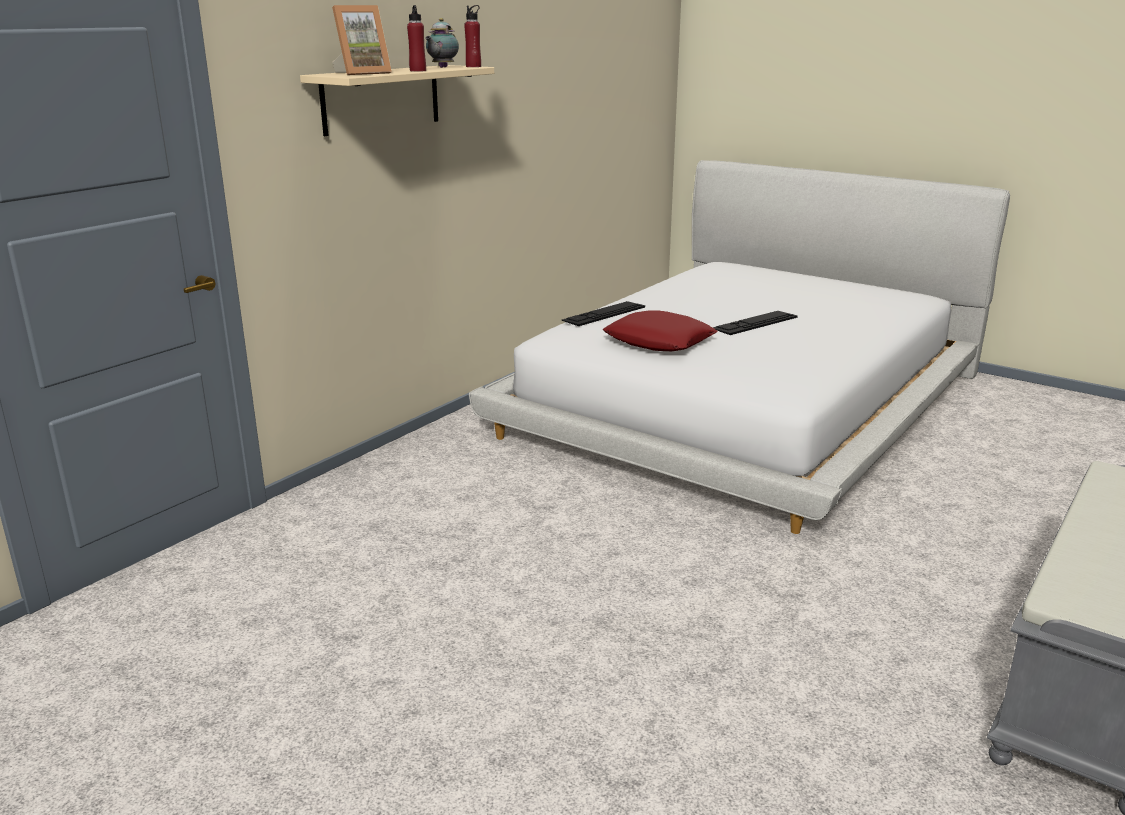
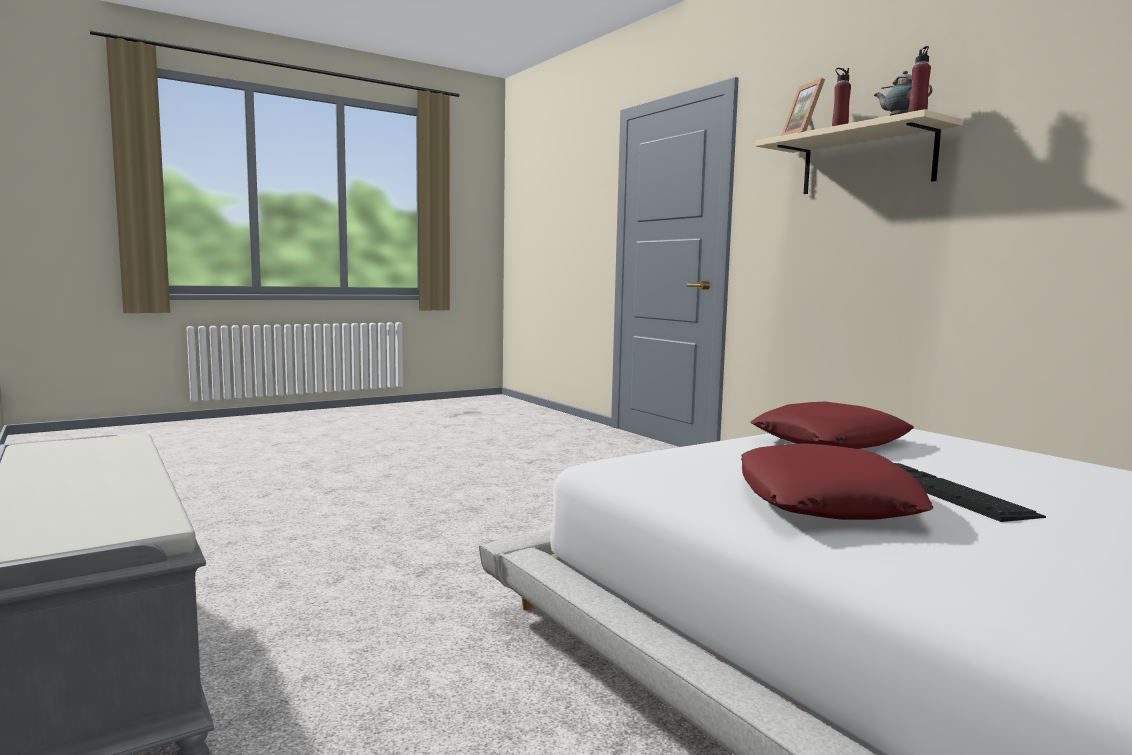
camera: 110 degrees right, 15 degrees down
keyboard [561,301,645,326] -> none
none -> red pillow [741,443,934,520]

